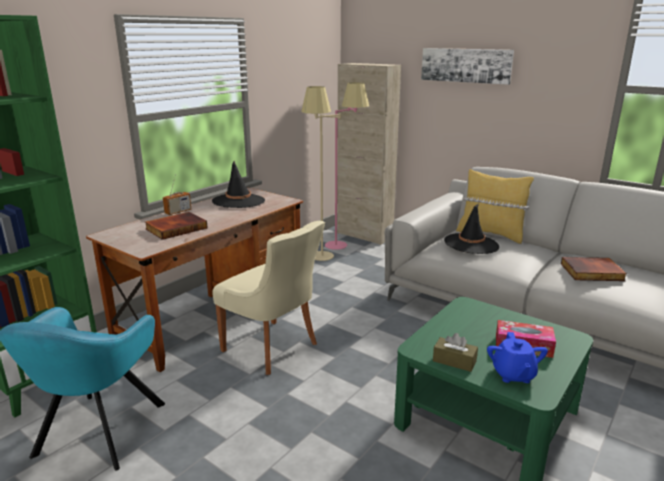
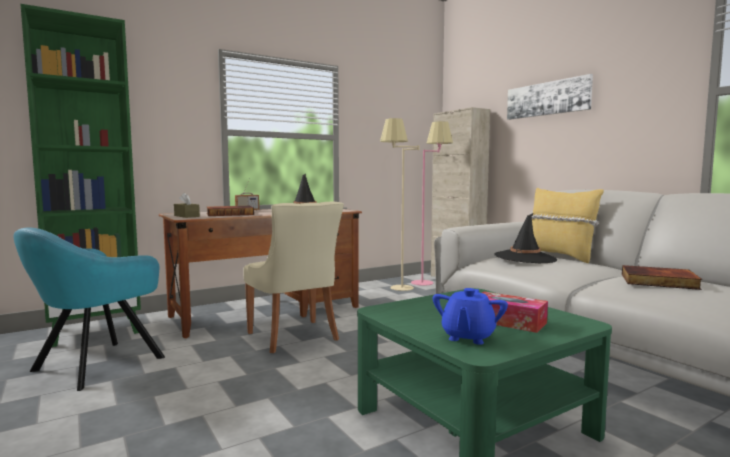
camera: 20 degrees right, 15 degrees down
brown tissue box [433,333,478,372] -> brown tissue box moved to [174,192,200,218]

